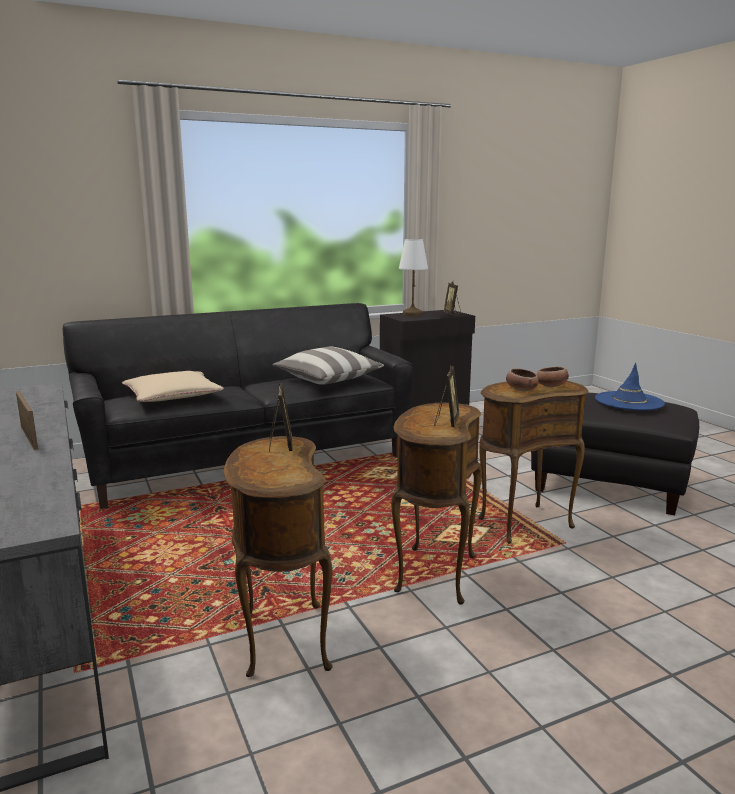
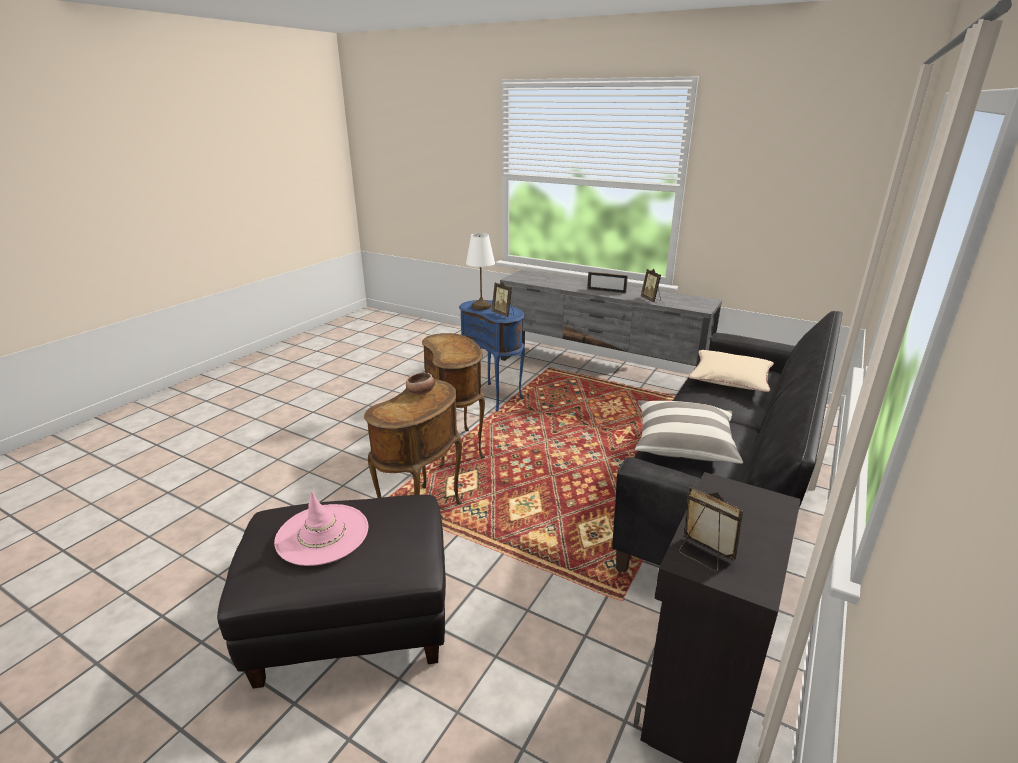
camera: 145 degrees right, 10 degrees up
brown side table [224,436,333,677] -> blue side table [459,300,525,411]
white table lamp [399,239,428,316] -> white table lamp moved to [466,233,495,310]
picture frame [434,365,460,427] -> picture frame moved to [641,269,661,302]
bowl [537,367,569,387] -> none
blue hat [595,363,665,411] -> pink hat [274,491,368,566]

